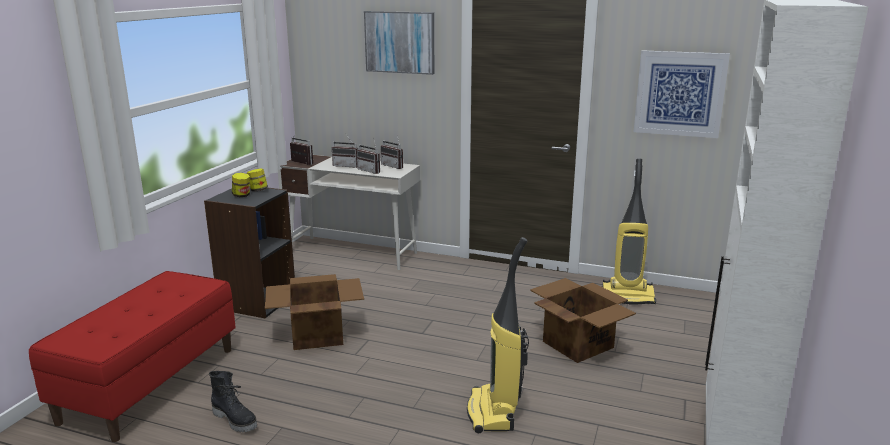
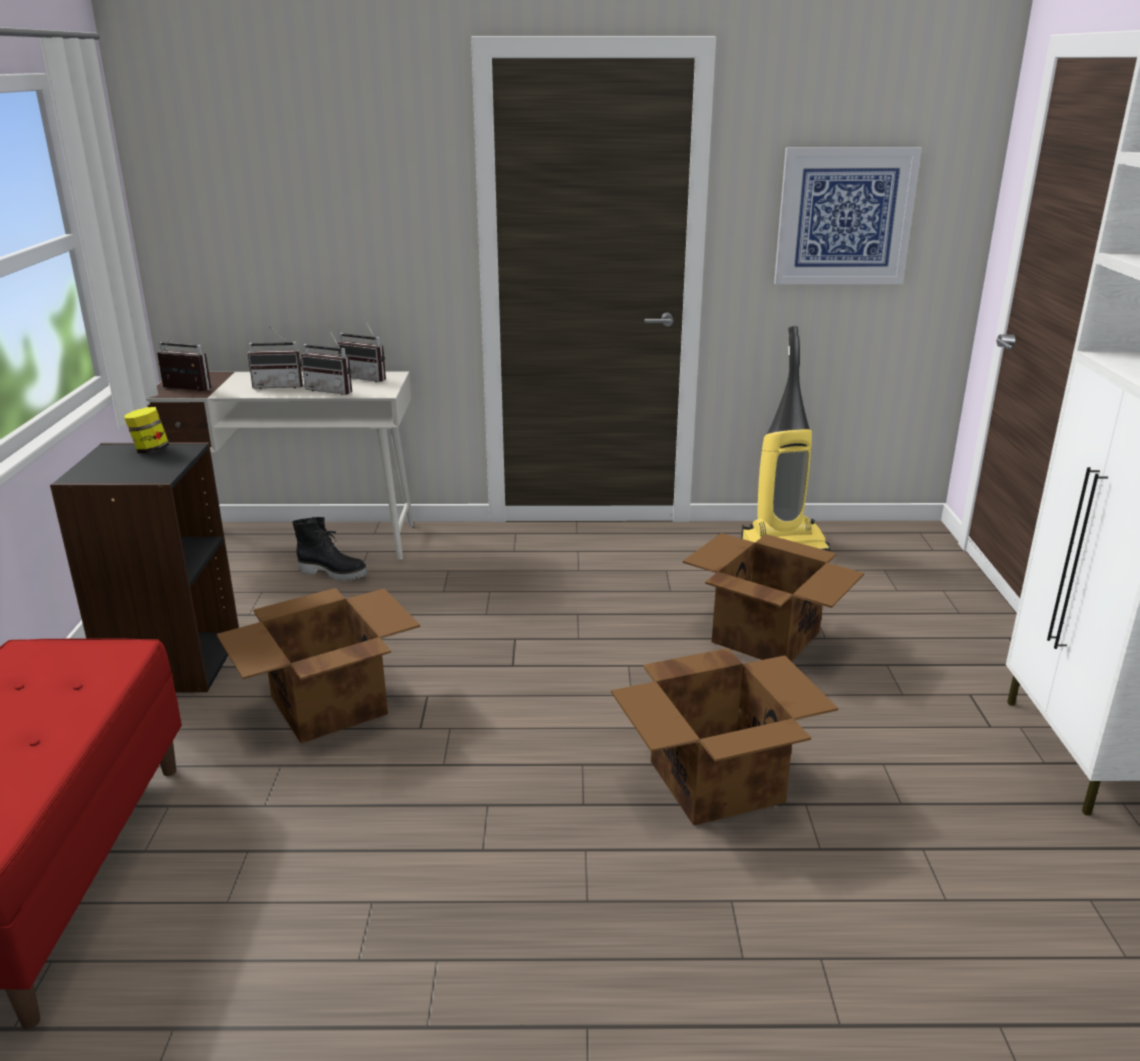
camera: 20 degrees left, 5 degrees up
black boot [209,371,257,432] -> black boot moved to [292,517,368,581]
jar [232,173,250,197] -> none
picture [364,11,434,75] -> none
vacuum cleaner [467,237,529,433] -> cardboard box [611,648,838,826]

